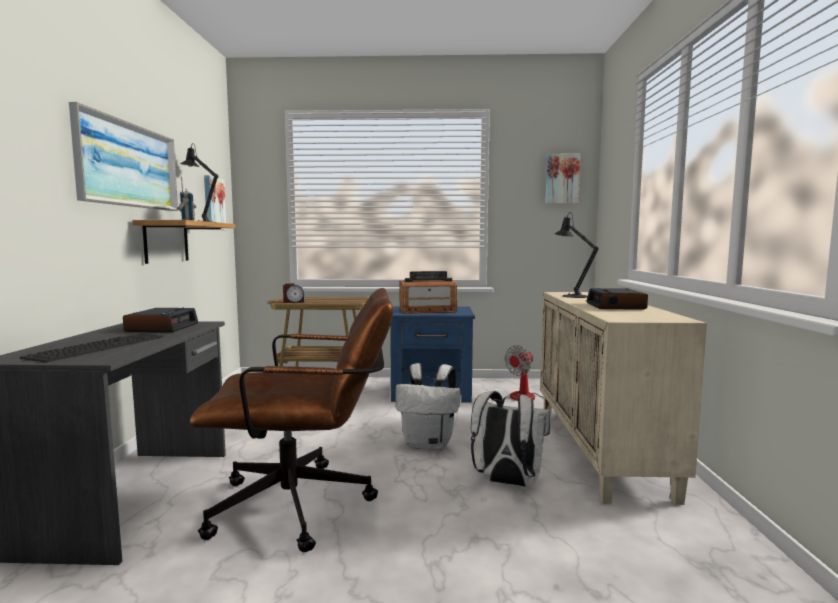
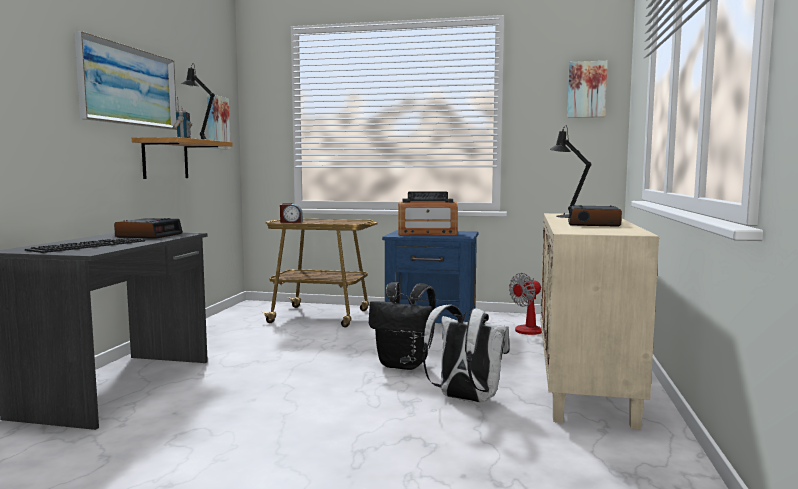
camera: 10 degrees right, 0 degrees up
brown office chair [190,288,393,552] -> none
white backpack [395,363,461,450] -> black backpack [369,282,436,370]

